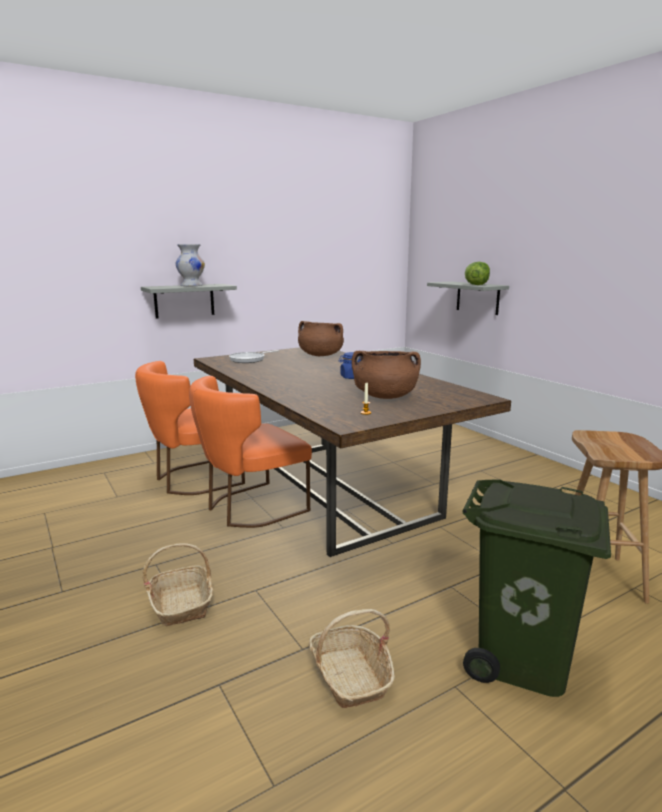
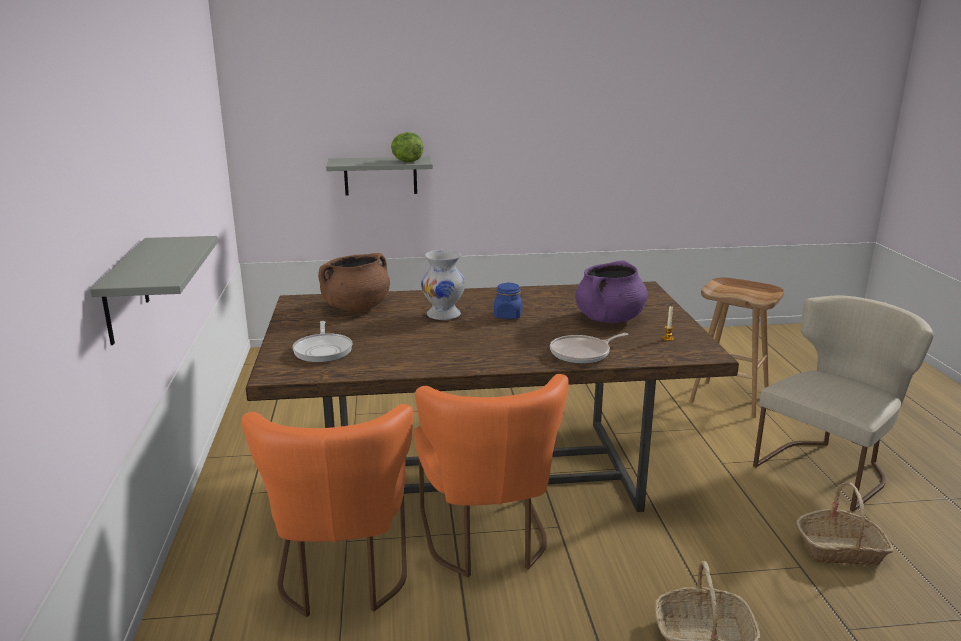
camera: 65 degrees left, 5 degrees up
white vase [176,244,205,286] -> white vase moved to [421,250,465,320]
brown cooking pot [352,351,421,399] -> purple cooking pot [575,261,648,323]
green trash can [462,480,611,697] -> beige chair [753,296,934,512]
none -> frying pan [550,333,629,364]

